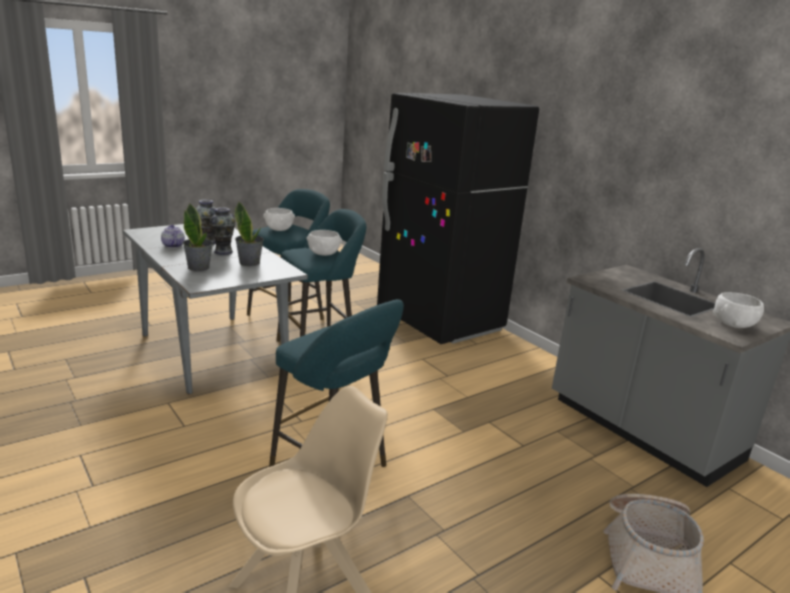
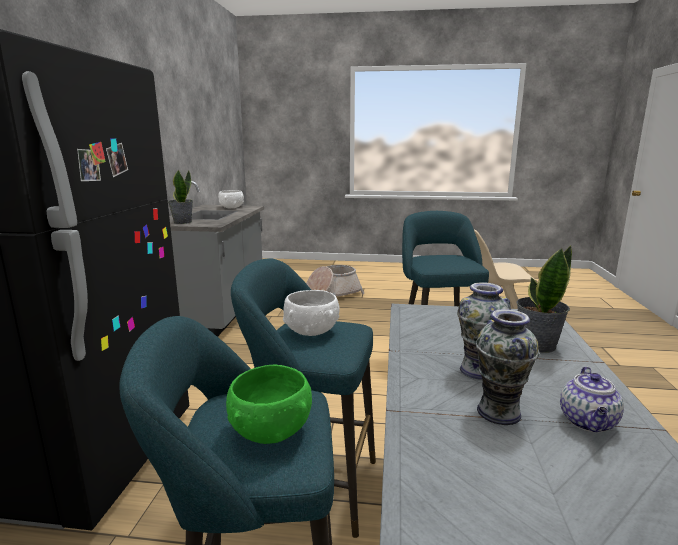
camera: 135 degrees left, 5 degrees down
potted plant [235,202,264,266] -> potted plant moved to [168,170,193,224]
white bowl [263,208,295,231] -> green bowl [226,365,312,444]

